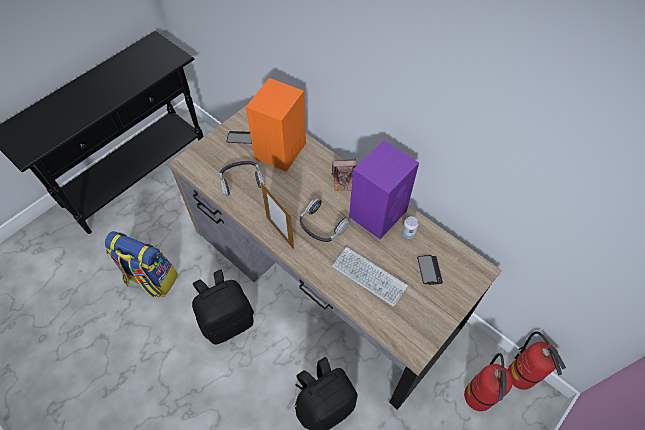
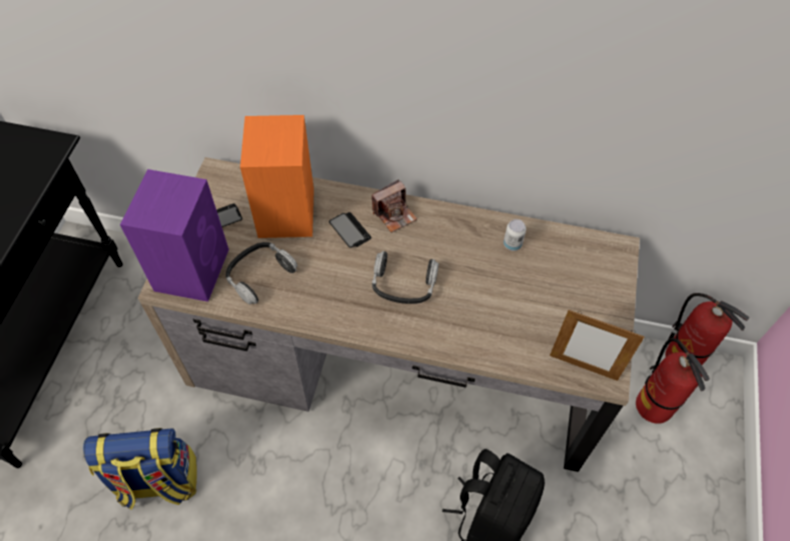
camera: 30 degrees left, 0 degrees up
black backpack [192,270,254,345] -> none
picture frame [261,182,294,249] -> picture frame moved to [550,310,645,381]
keyboard [332,247,408,307] -> none
purple speaker [349,141,419,239] -> purple speaker moved to [120,169,229,302]
phone [417,255,443,285] -> phone moved to [329,212,371,248]

